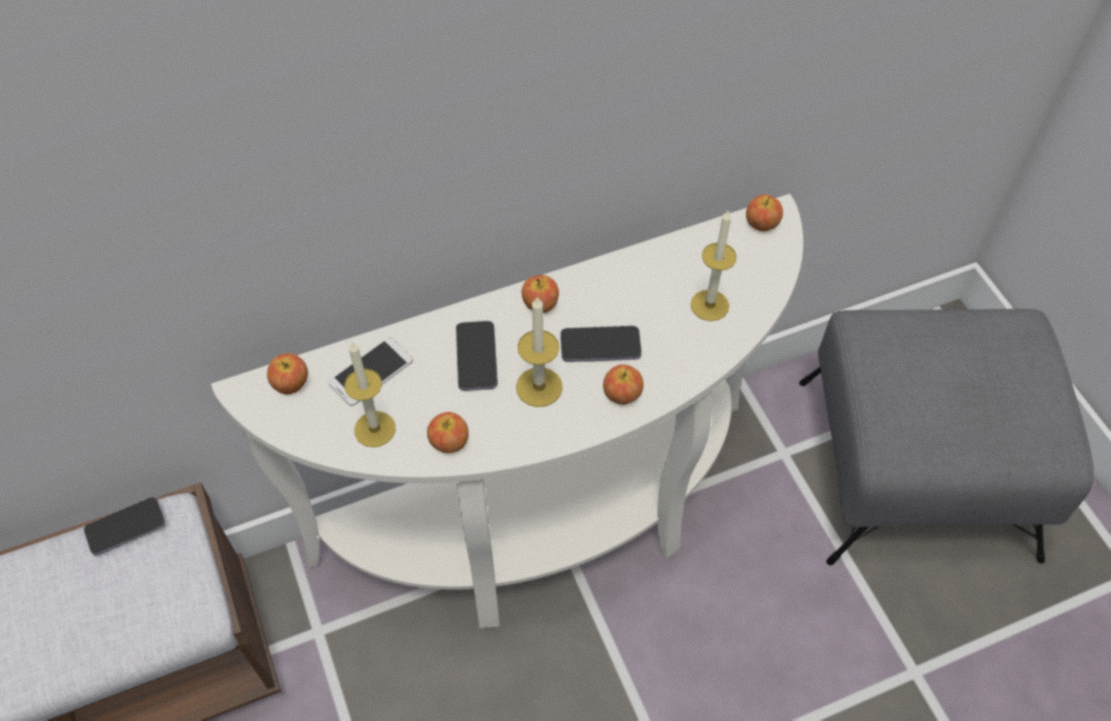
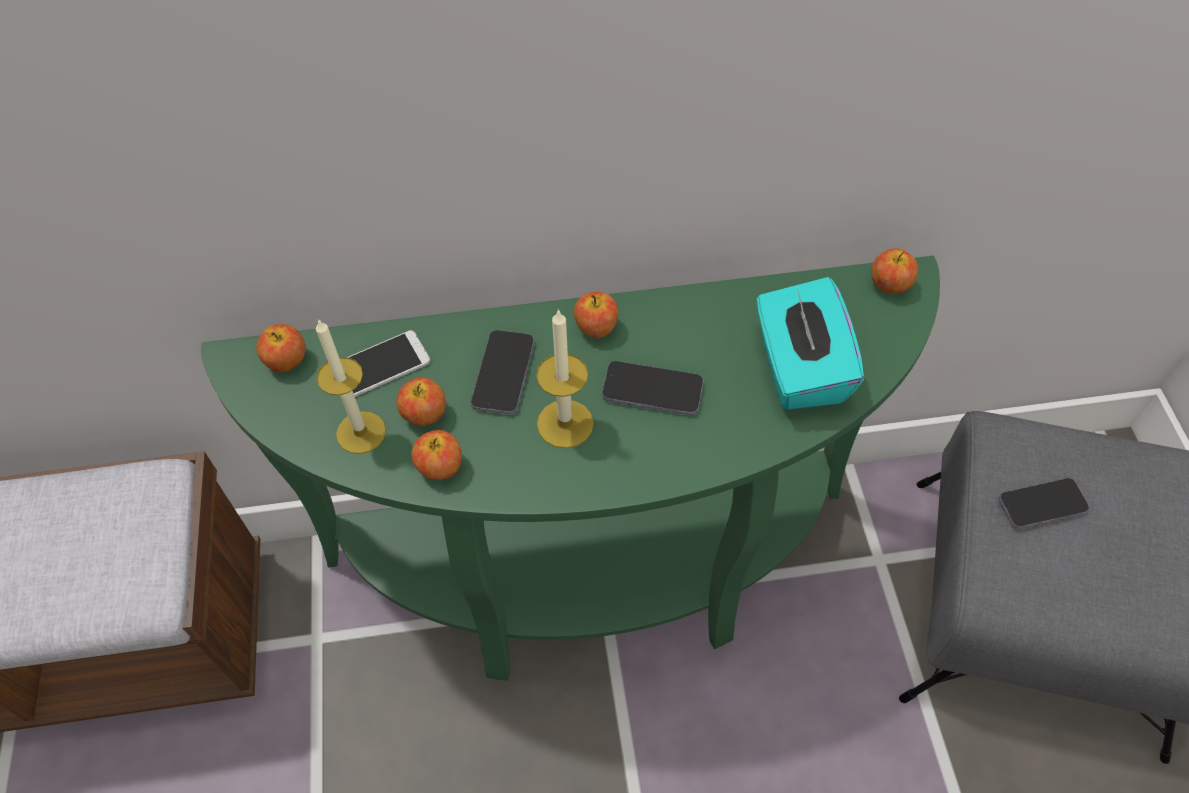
camera: 15 degrees right, 0 degrees up
phone [84,497,165,556] -> phone moved to [999,478,1089,529]
white console table [211,194,803,628] -> green console table [201,256,940,681]
apple [603,364,644,405] -> apple moved to [396,377,446,426]
candle [691,211,737,321] -> turquoise tissue box [757,277,864,410]

